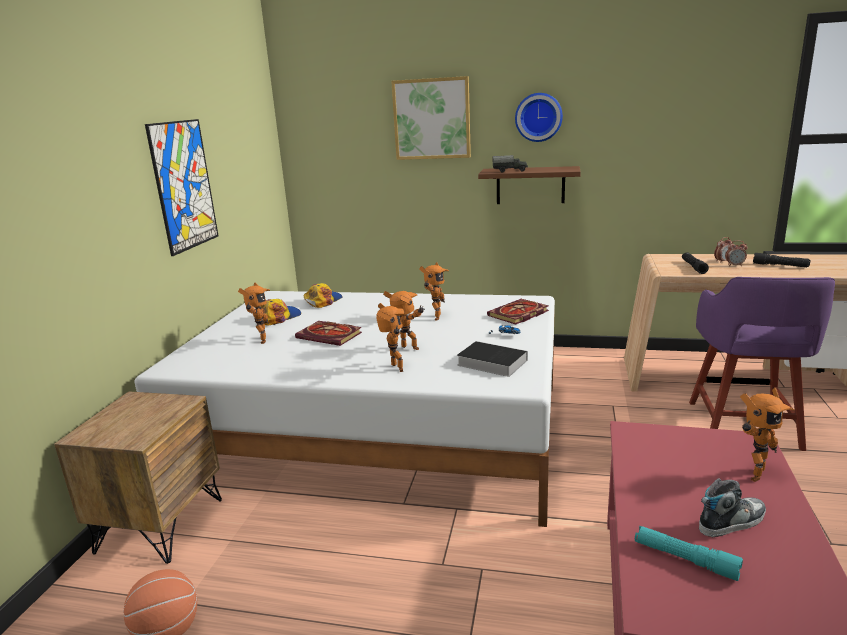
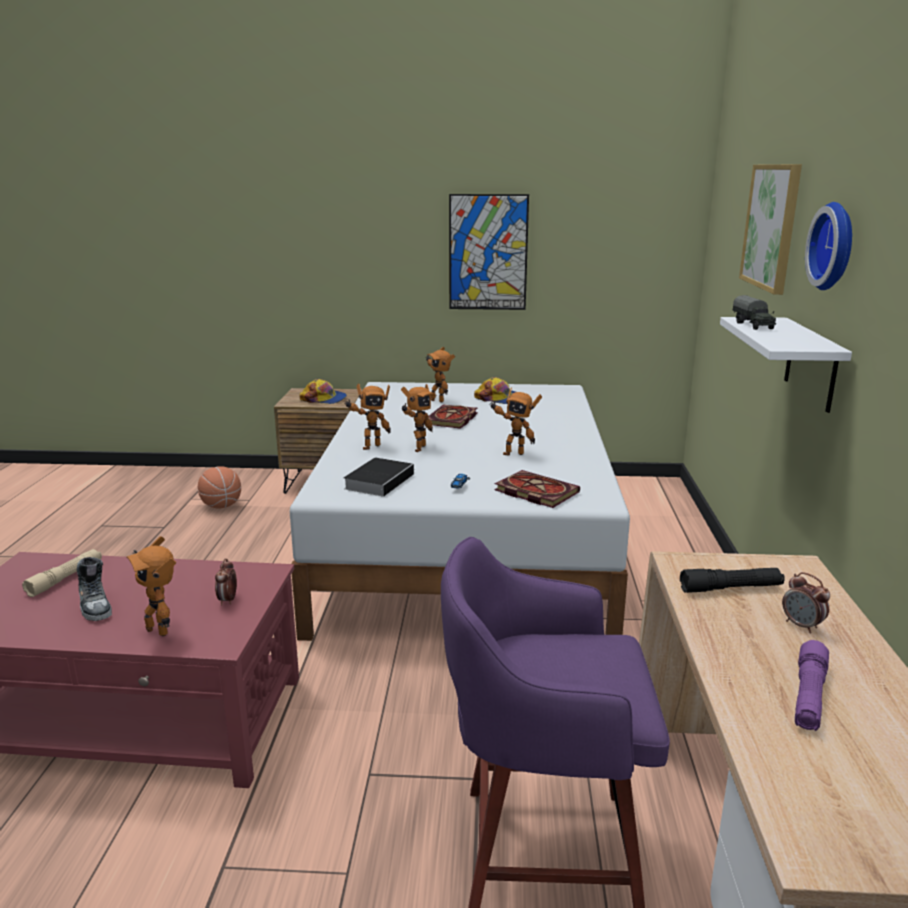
camera: 80 degrees right, 0 degrees up
toy robot [238,282,270,344] -> toy robot turned 60 degrees clockwise [426,347,455,403]
cap [304,283,343,308] -> cap moved to [299,379,347,404]
brown shelf [478,166,581,204] -> white shelf [720,317,852,413]
turquoise flashlight [635,526,743,581] -> beige flashlight [22,549,102,597]
alarm clock [725,240,748,266] -> alarm clock moved to [215,558,237,606]
black flashlight [753,253,811,267] -> purple flashlight [795,640,829,731]

